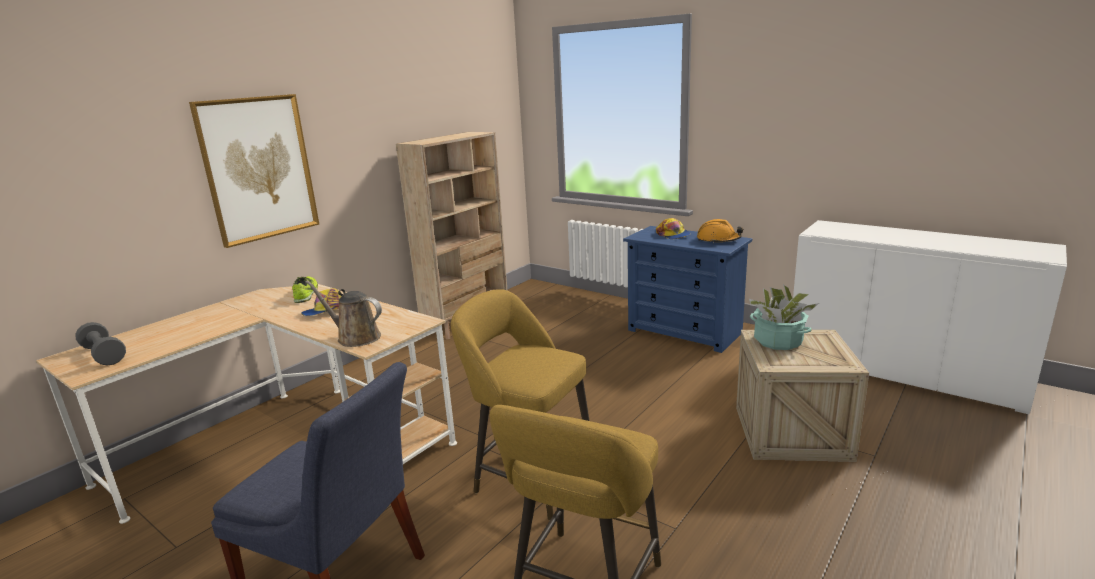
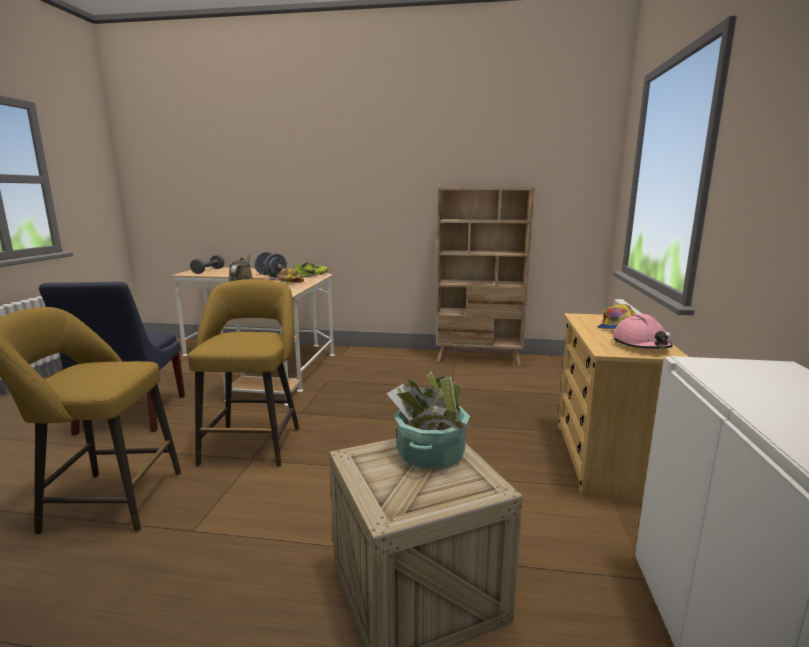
camera: 60 degrees right, 5 degrees down
picture [189,94,319,248] -> none
blue dresser [623,226,752,353] -> beige dresser [558,313,689,501]
orange hard hat [697,219,744,243] -> pink hard hat [612,314,673,349]
none -> grey dumbbell [254,252,287,278]

